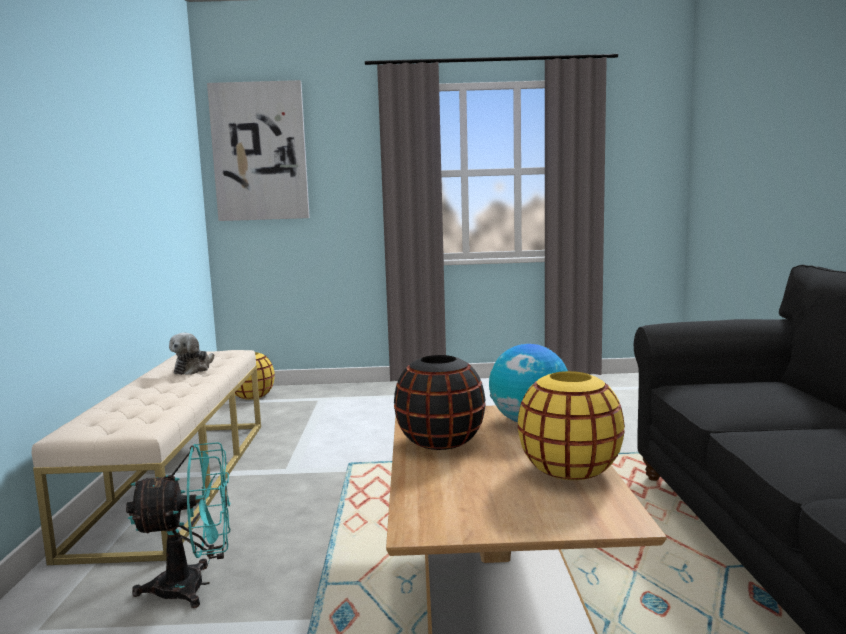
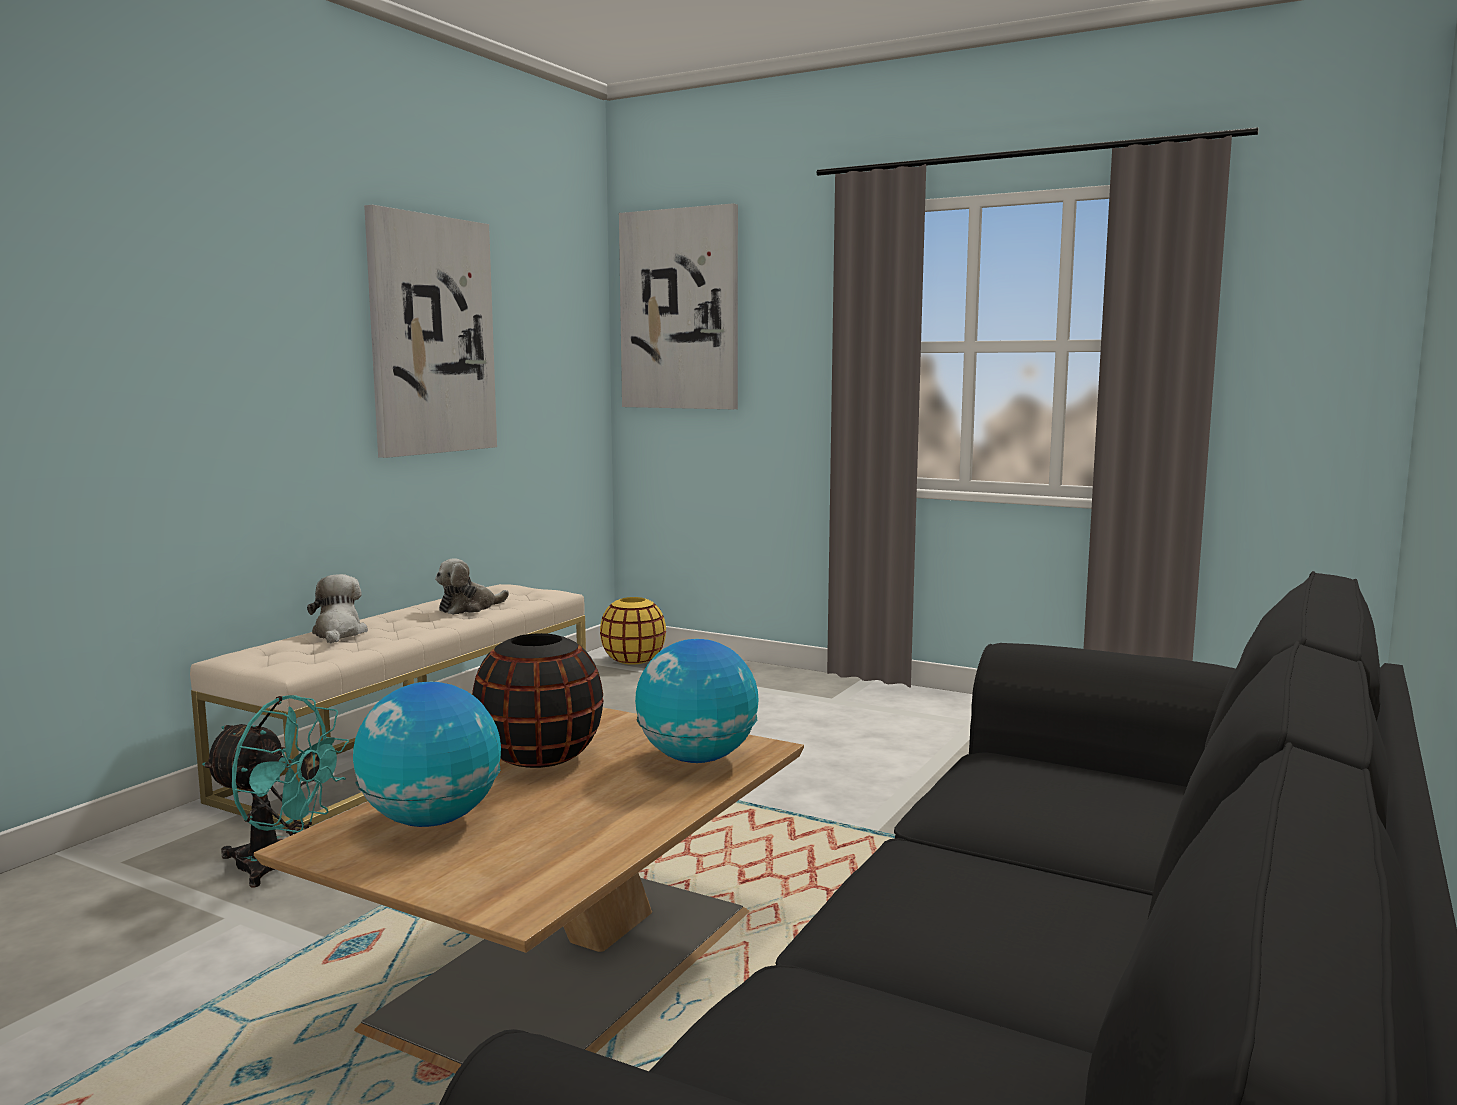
camera: 30 degrees right, 0 degrees up
yellow vase [518,371,625,480] -> none
none -> plush toy [307,574,368,643]
none -> globe [353,682,501,827]
none -> picture [364,205,497,458]

